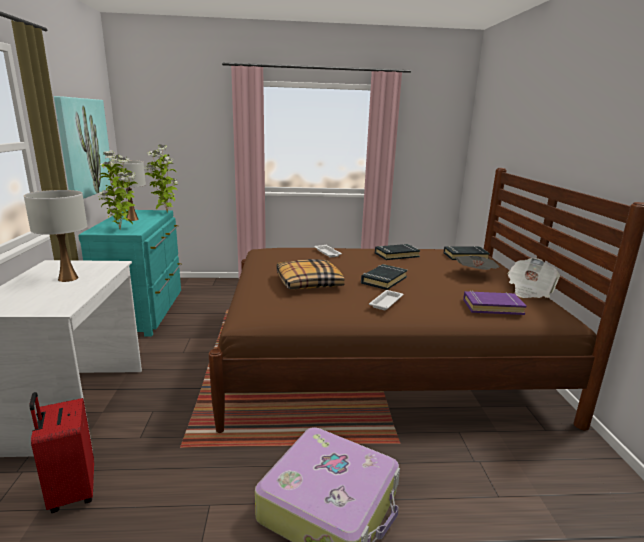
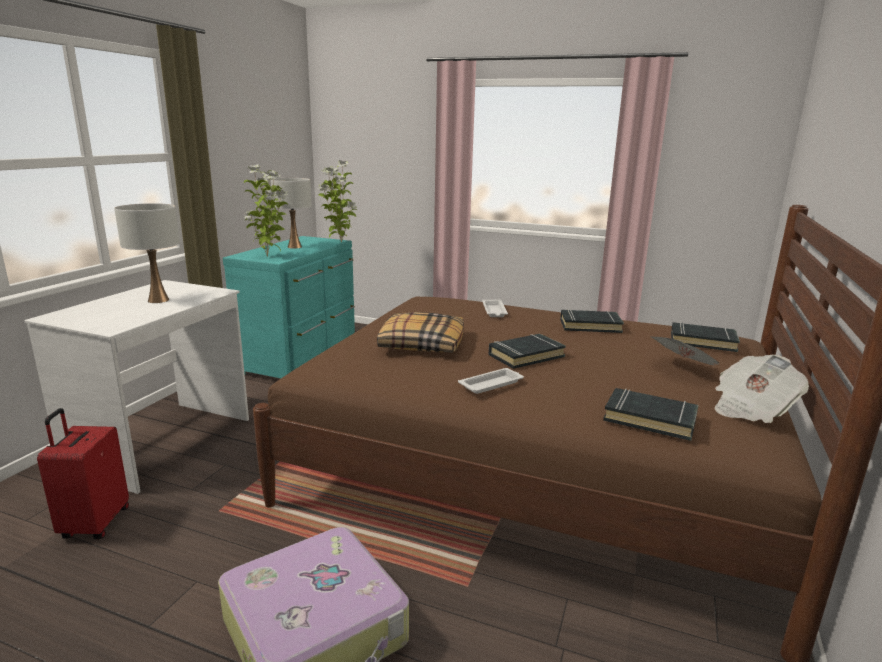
camera: 25 degrees right, 0 degrees up
picture [54,96,113,199] -> none
purple book [463,291,527,315] -> black book [603,388,699,441]

